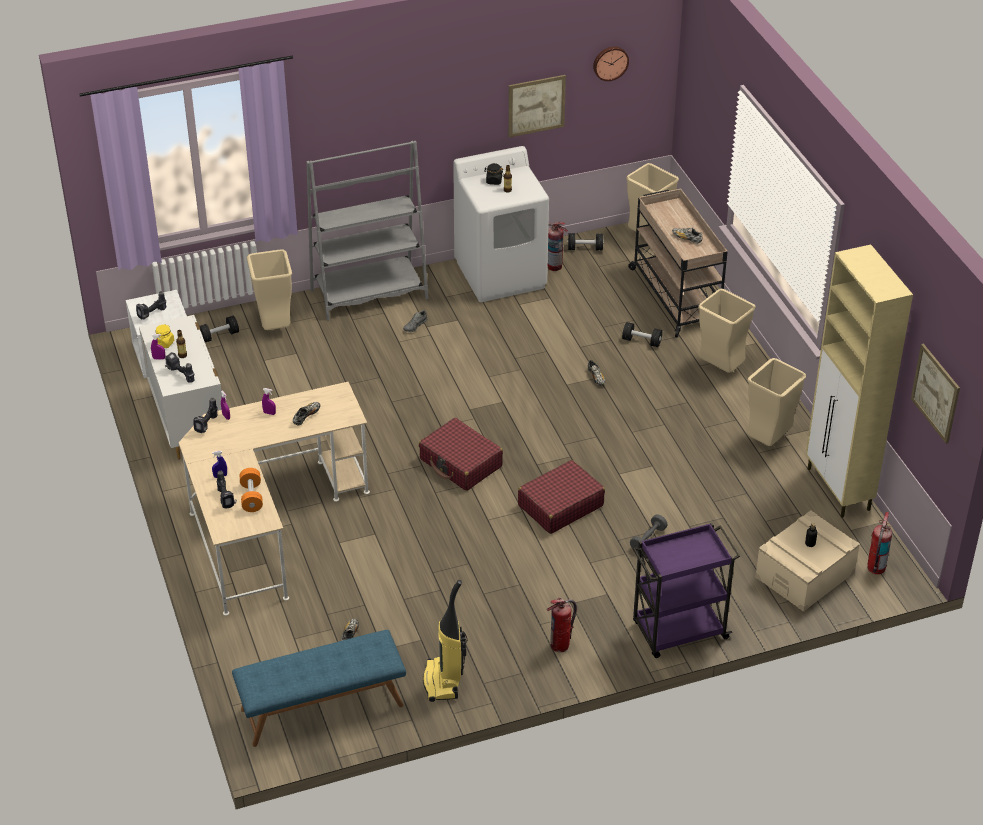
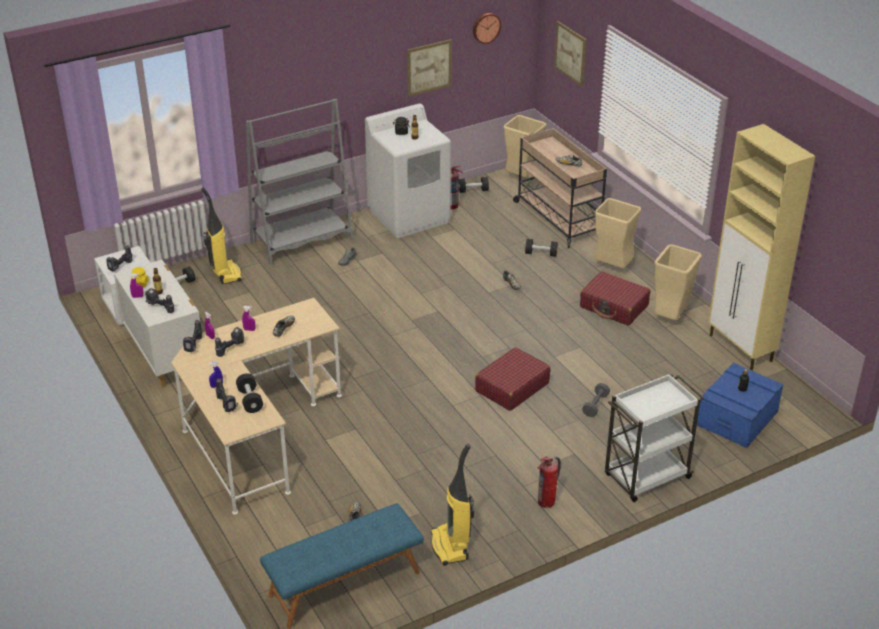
camera: 10 degrees left, 5 degrees down
orange dumbbell [239,468,263,512] -> black dumbbell [236,373,263,413]
beige trash can [247,249,292,330] -> vacuum cleaner [201,188,242,284]
red suitcase [419,418,503,491] -> red suitcase moved to [580,271,650,326]
purple cart [632,523,740,658] -> white cart [605,373,704,502]
beige storage box [755,510,860,612] -> blue storage box [697,363,784,448]
fire extinguisher [868,512,892,574] -> none
picture [911,343,960,444] -> picture moved to [554,21,587,86]
none -> power drill [215,327,244,357]

